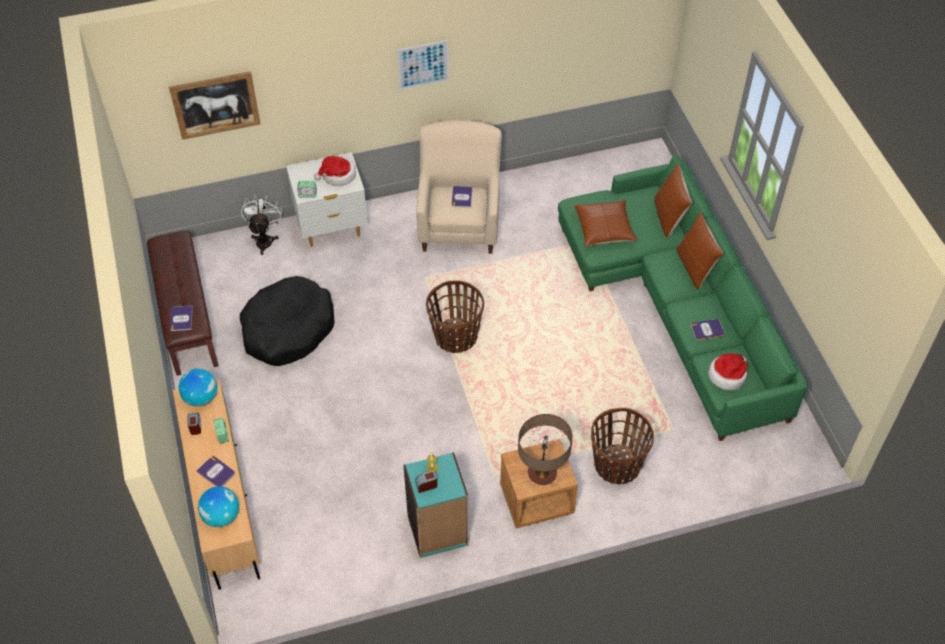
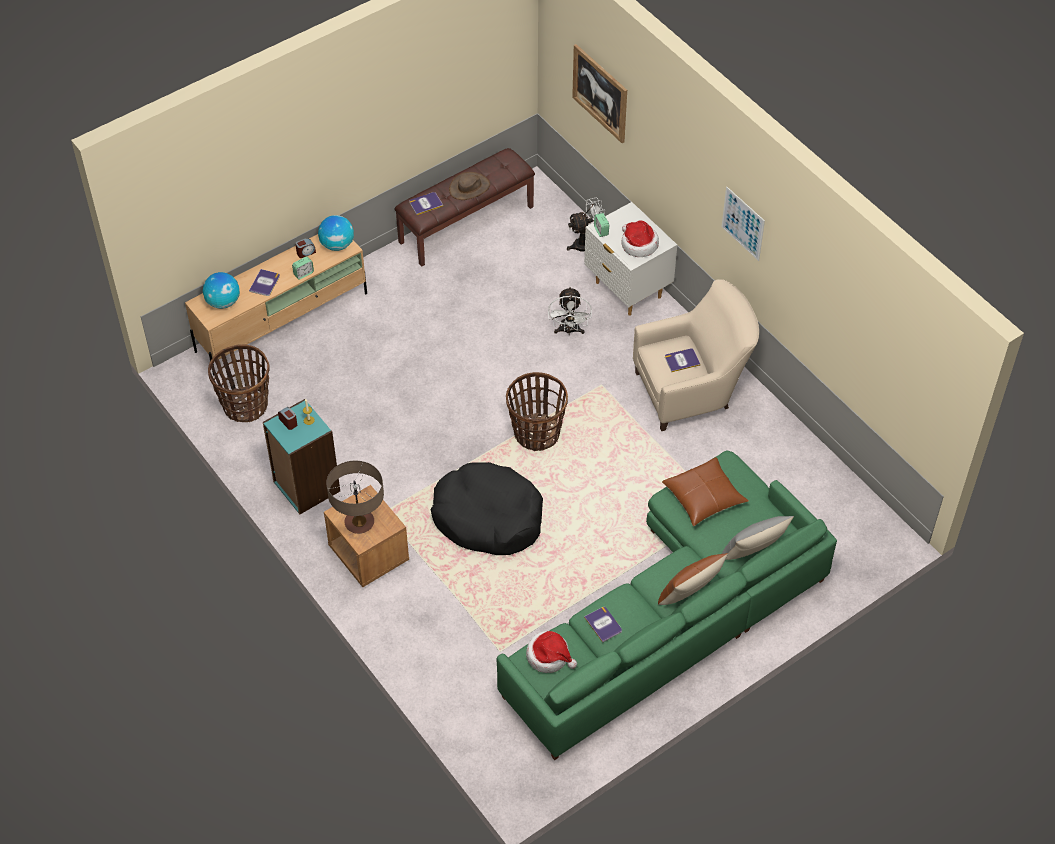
camera: 70 degrees right, 0 degrees up
black dog bed [240,276,335,366] -> black dog bed moved to [431,462,543,555]
basket [591,408,654,484] -> basket moved to [208,344,270,422]
brown pillow [654,163,692,238] -> grey pillow [722,516,794,560]
none -> brown hat [449,172,490,200]
none -> white fan [548,286,592,335]

